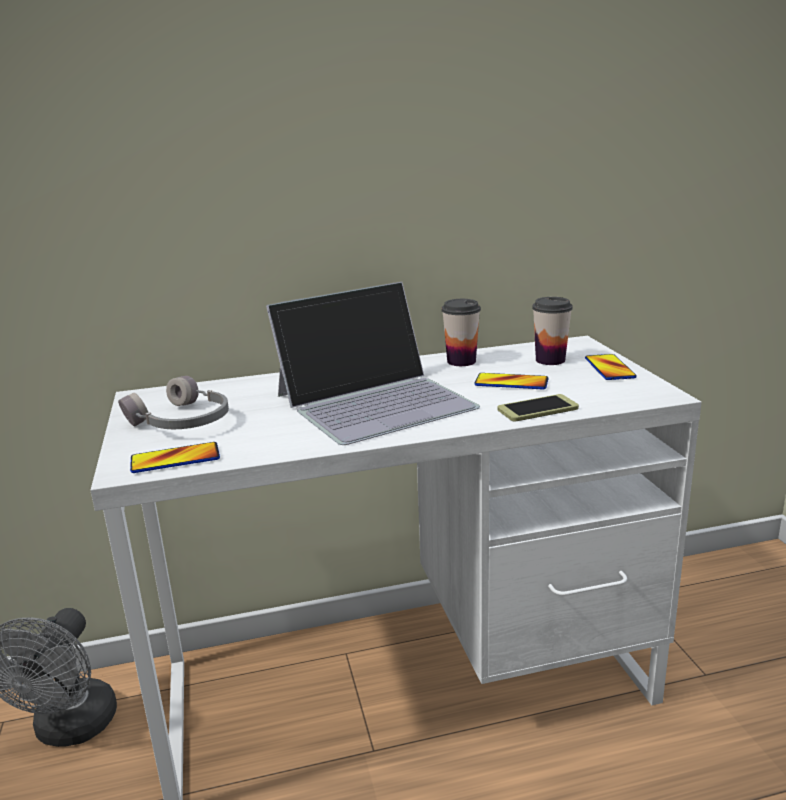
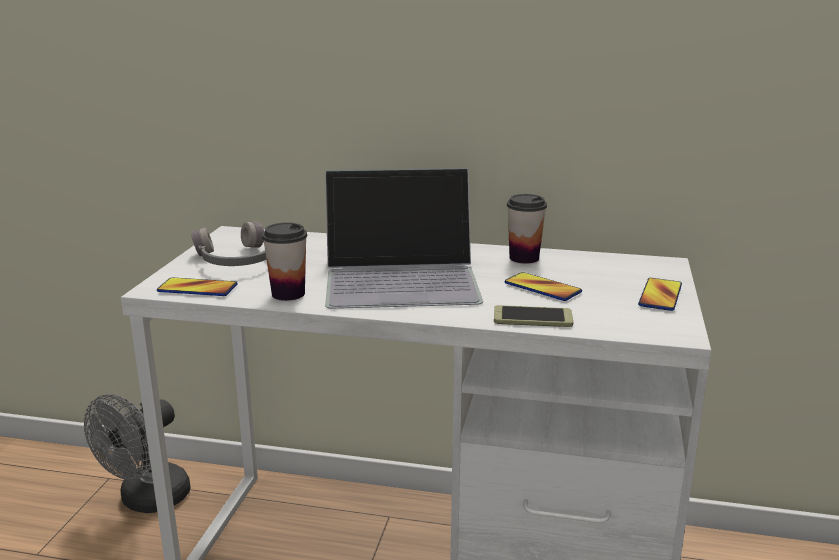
camera: 25 degrees right, 0 degrees up
cup [532,297,573,365] -> cup moved to [262,222,307,301]

